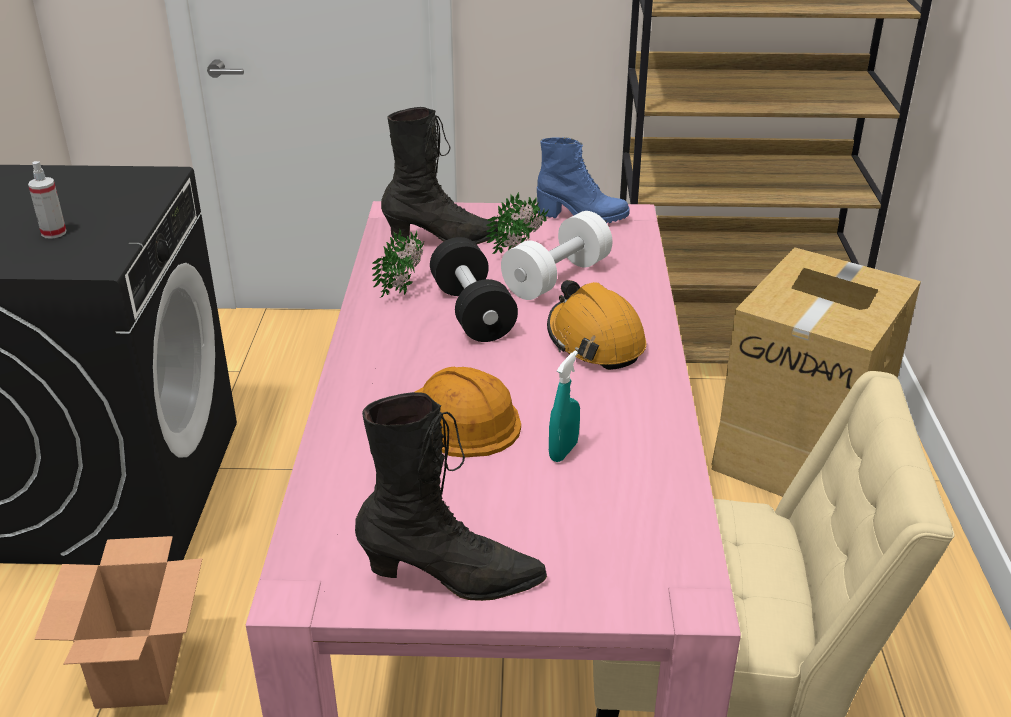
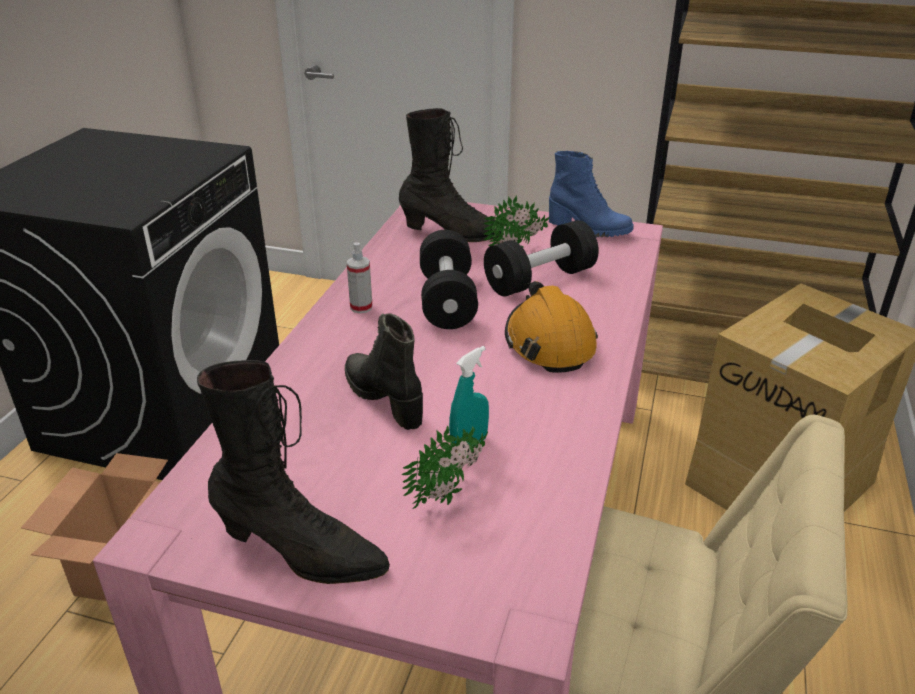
camera: 15 degrees right, 0 degrees up
spray bottle [28,161,66,239] -> spray bottle moved to [347,242,373,313]
potted plant [372,230,424,298] -> potted plant moved to [402,425,488,509]
orange hard hat [415,367,521,457] -> black boot [345,313,423,430]
white dumbbell [501,211,612,300] -> black dumbbell [484,220,599,297]

